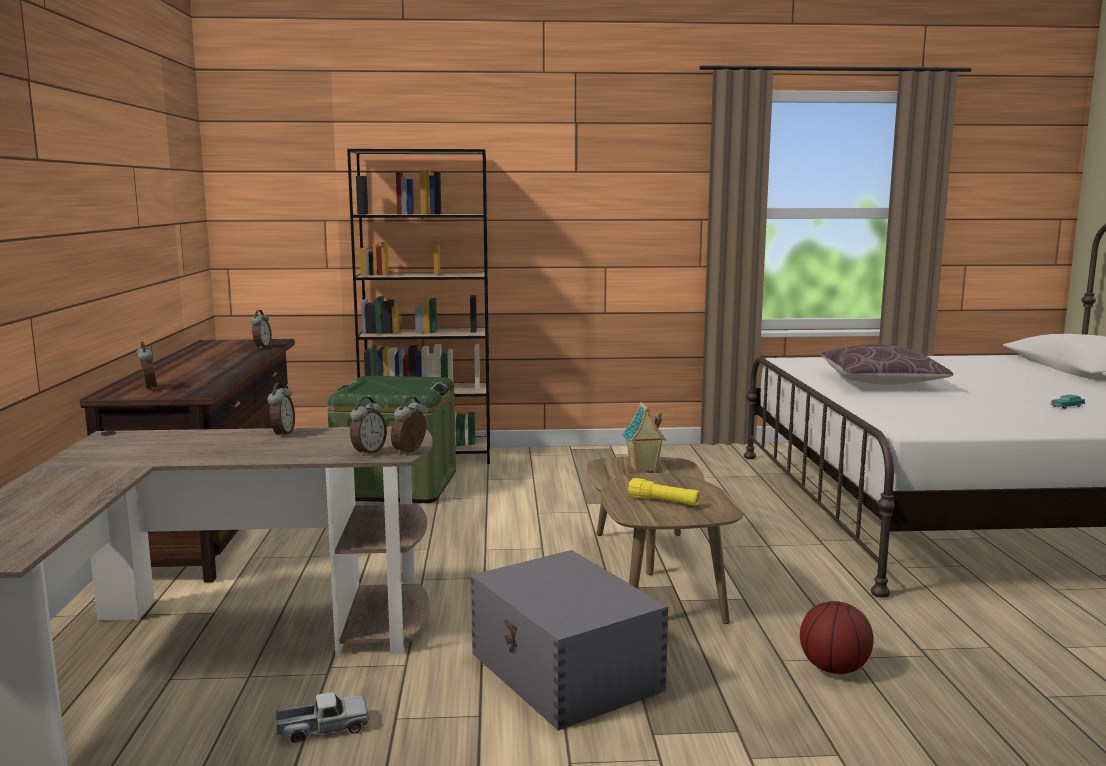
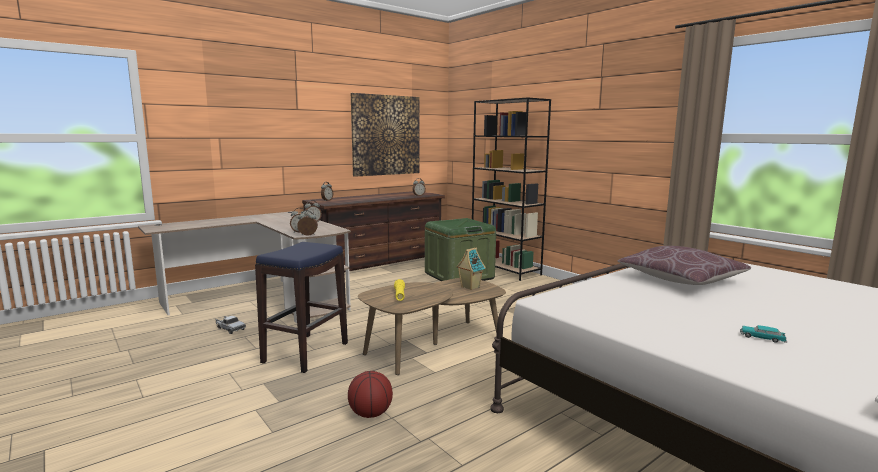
camera: 55 degrees right, 0 degrees up
grey storage box [471,550,668,731] -> stool [255,242,348,373]
none -> picture [351,93,420,177]

